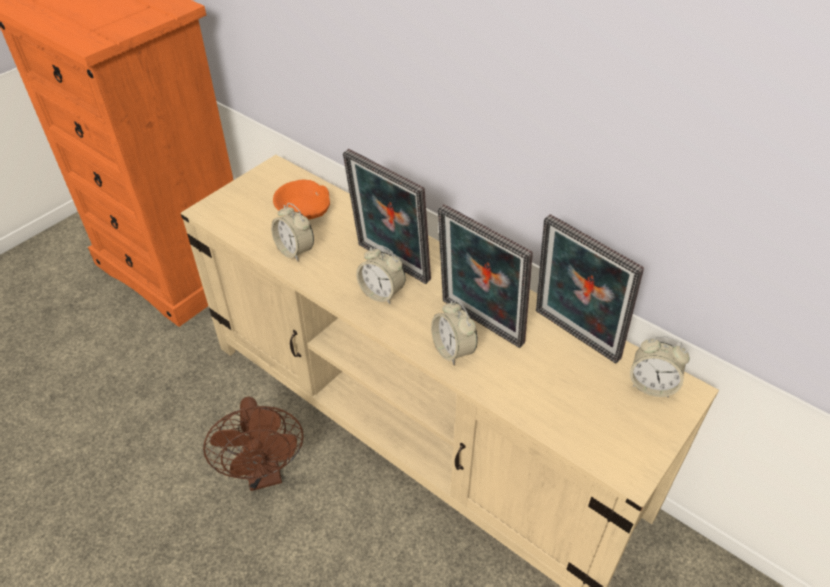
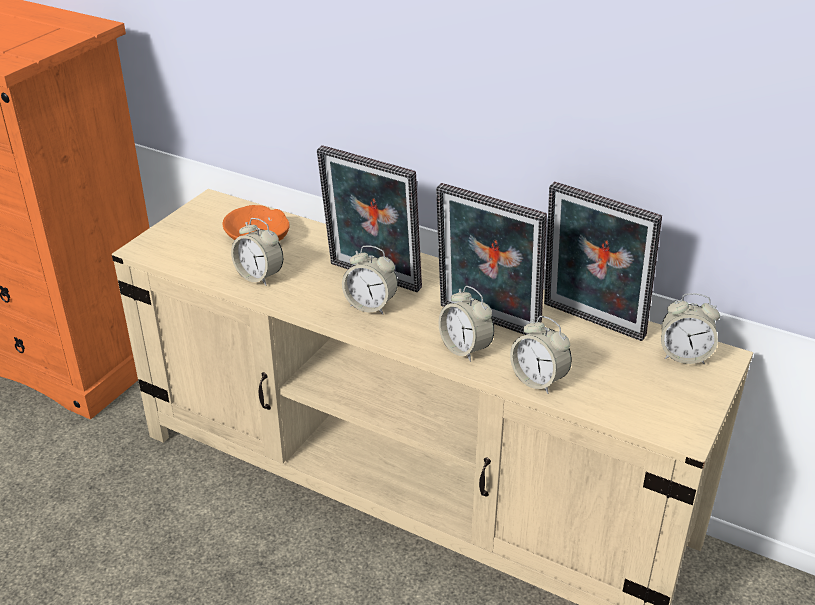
camera: 10 degrees left, 10 degrees down
brown fan [203,397,303,491] -> none
none -> alarm clock [510,316,572,394]

